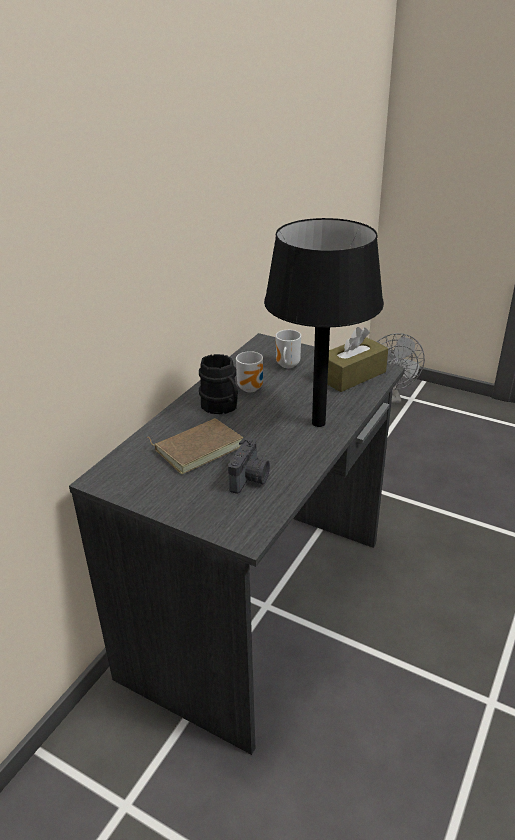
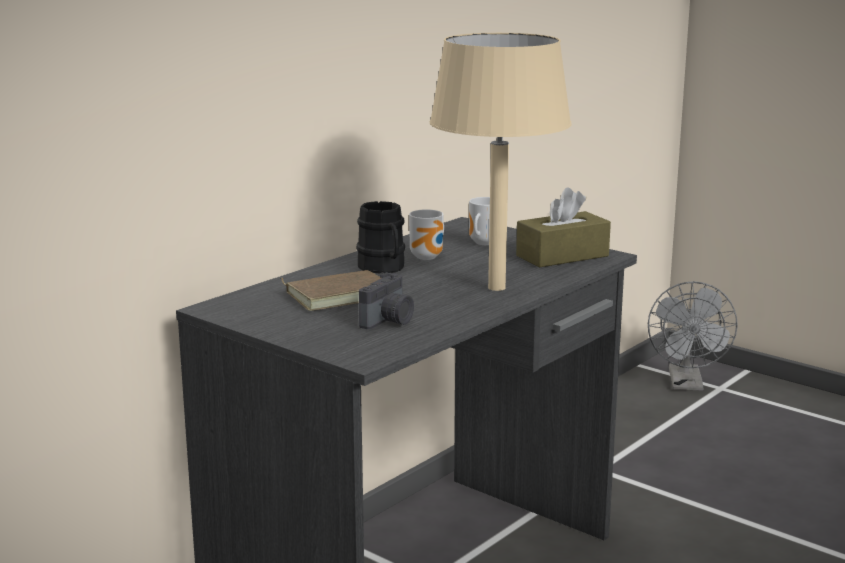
camera: 10 degrees right, 15 degrees down
black table lamp [264,218,384,427] -> beige table lamp [430,33,572,291]

